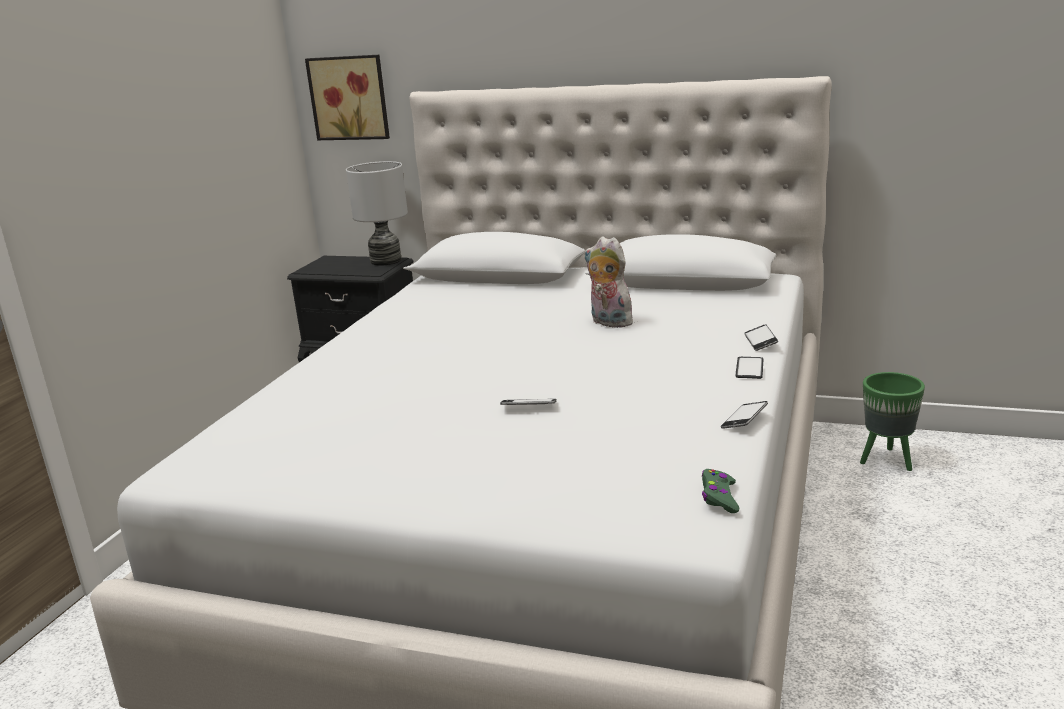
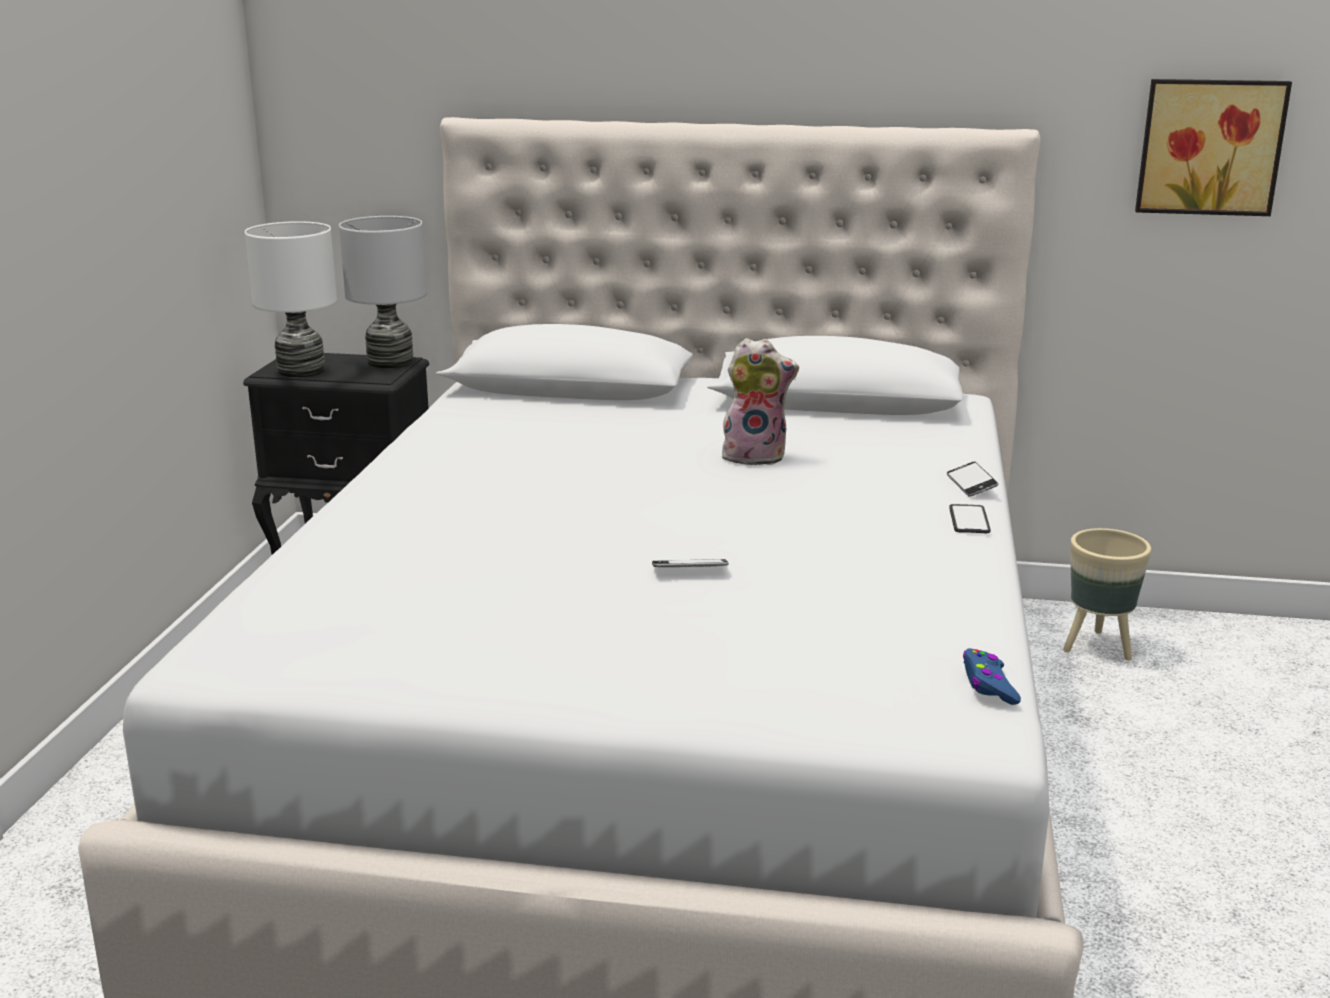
camera: 10 degrees left, 0 degrees up
picture [305,55,390,140] -> picture moved to [1135,79,1292,216]
plush toy [584,236,635,328] -> plush toy turned 150 degrees clockwise [722,338,799,466]
green game controller [702,469,739,513] -> blue game controller [963,648,1021,705]
phone [721,401,768,429] -> none
green planter [860,372,925,471] -> beige planter [1063,528,1151,660]
none -> white table lamp [245,221,337,377]

